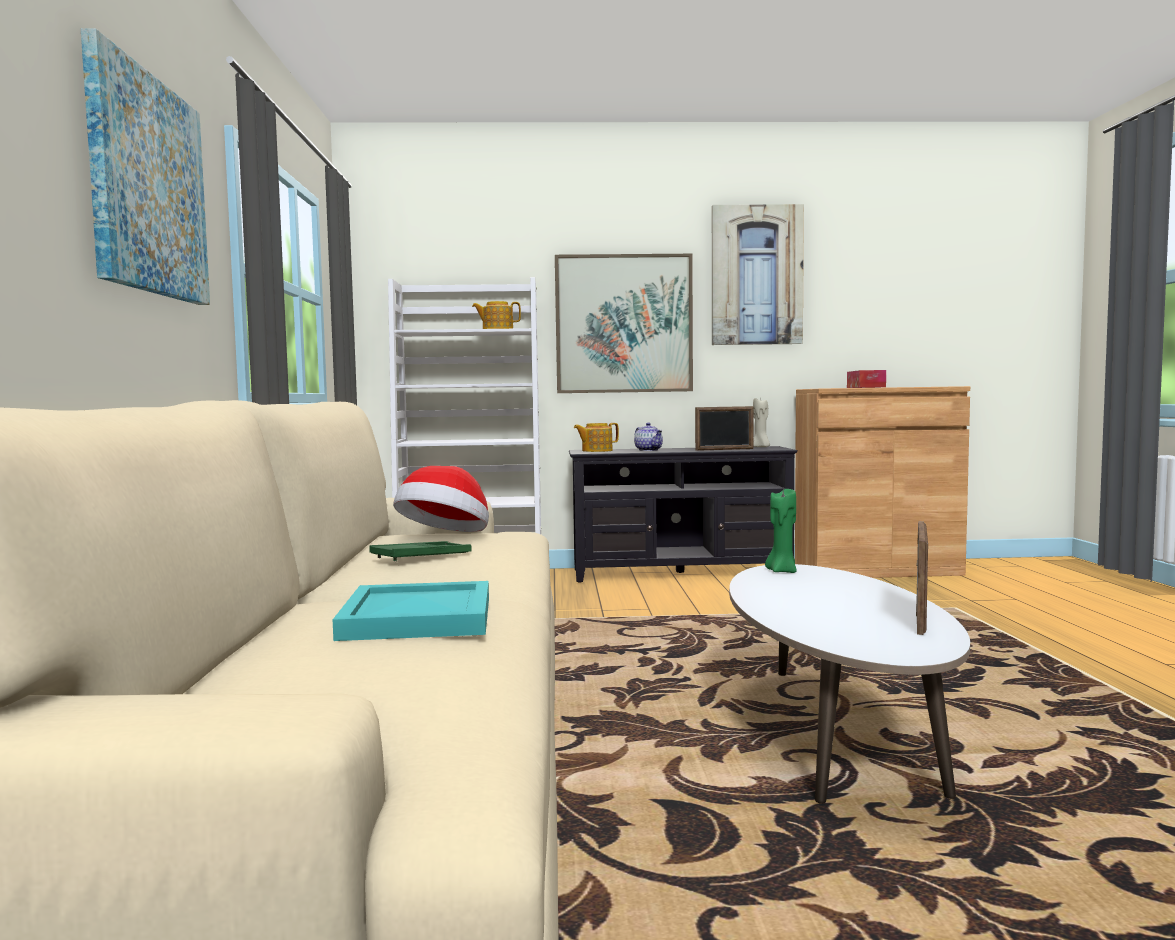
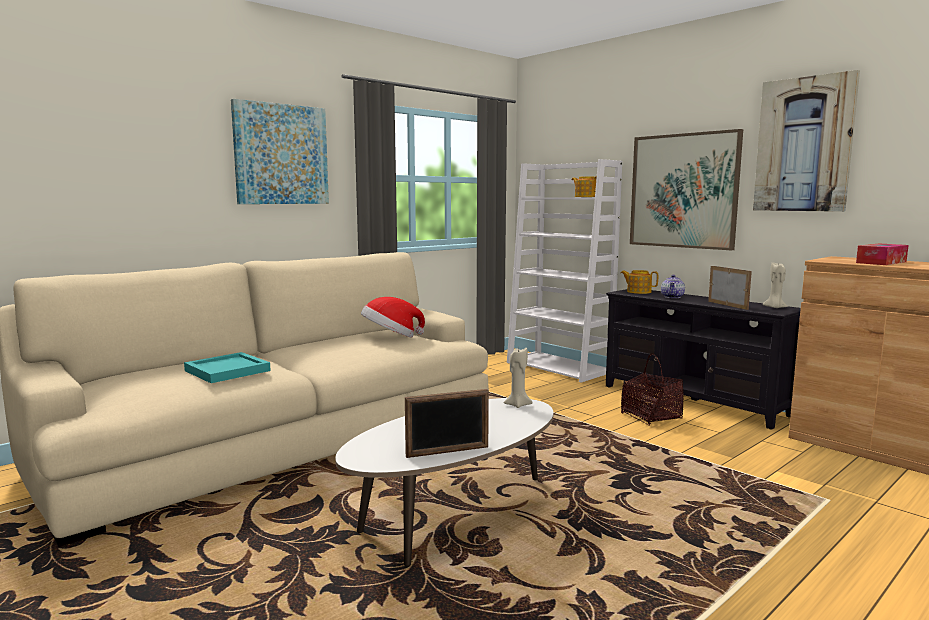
camera: 50 degrees right, 5 degrees up
green tray [370,541,472,561] -> none
picture frame [695,406,754,451] -> picture frame turned 150 degrees counterclockwise [708,266,752,310]
green candle [765,489,797,573] -> beige candle [504,348,533,408]
none -> basket [621,353,684,426]

